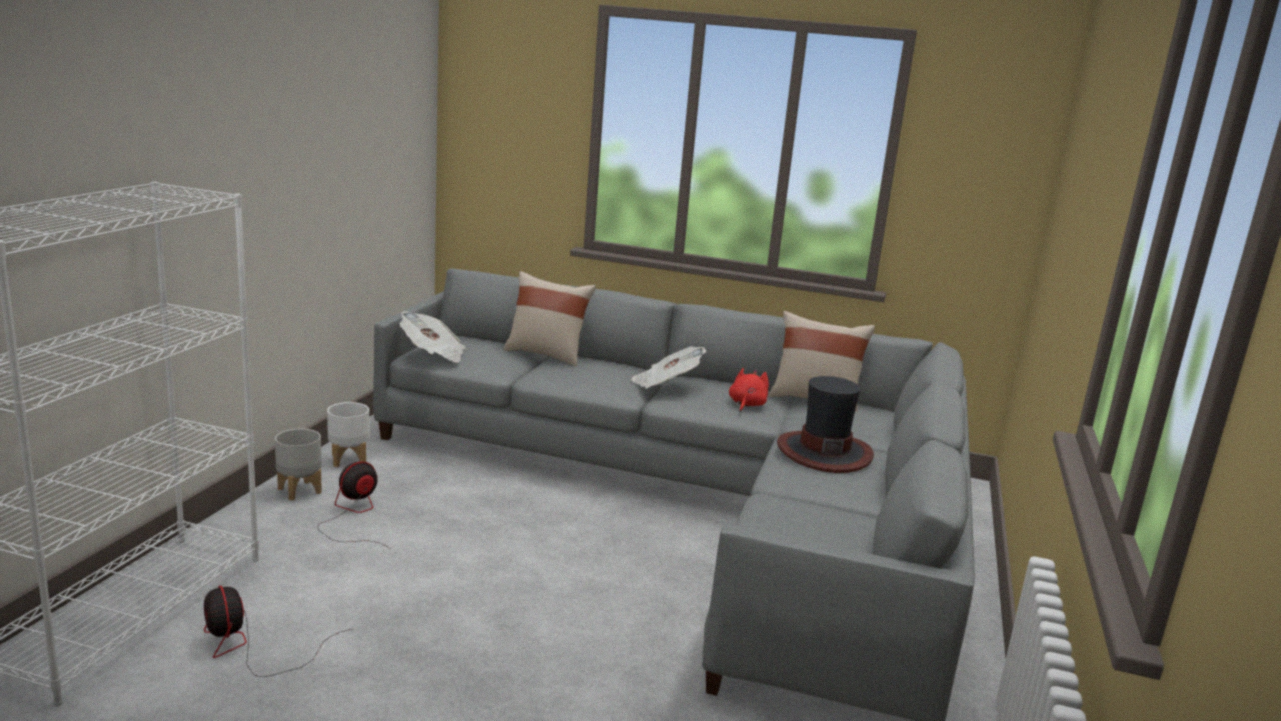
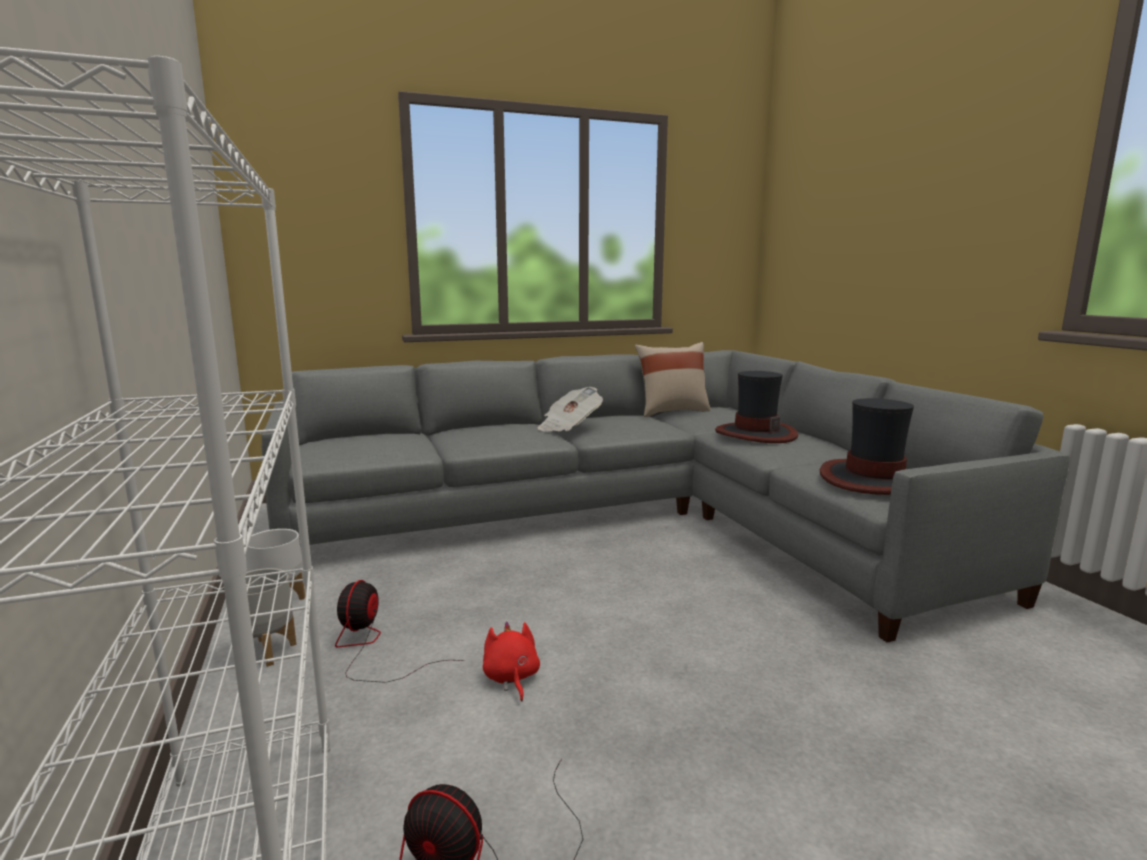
camera: 35 degrees left, 5 degrees down
newspaper [400,311,466,363] -> none
beige pillow [503,271,596,366] -> none
red plush toy [729,368,769,412] -> red plush toy moved to [483,622,540,701]
none -> hat [820,398,914,495]

